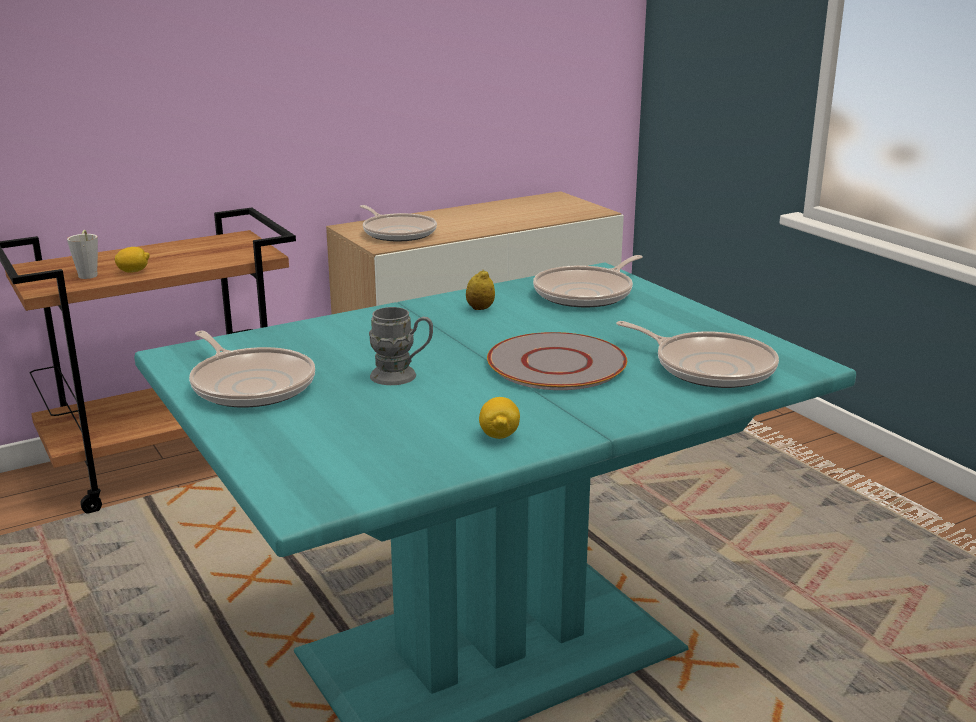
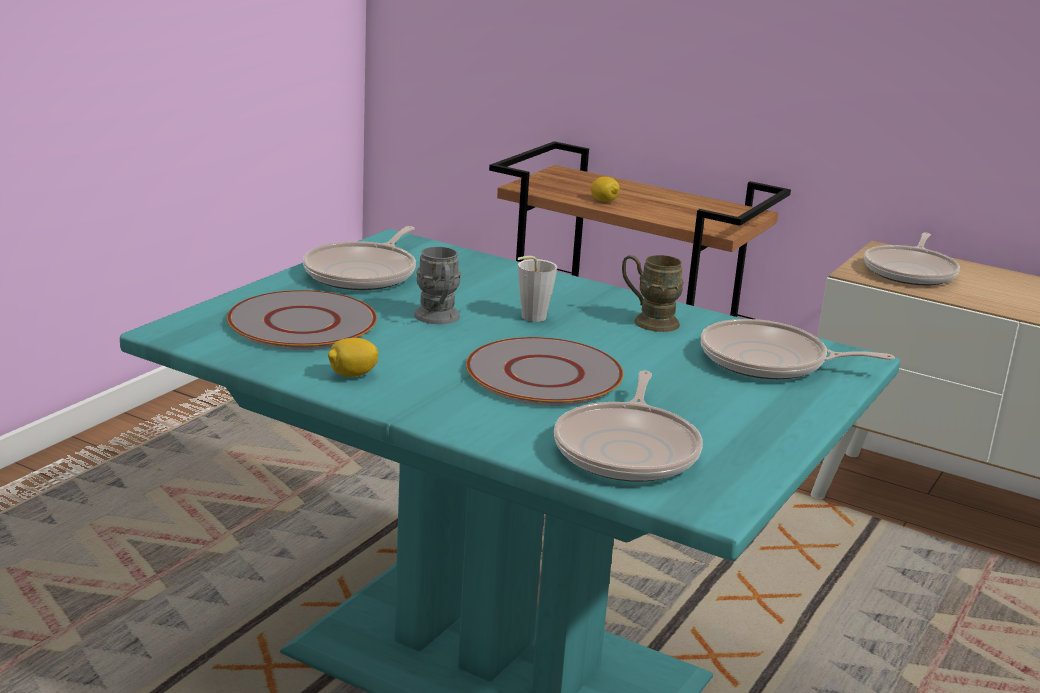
camera: 60 degrees right, 0 degrees up
grey cup [67,230,98,279] -> grey cup moved to [518,256,557,322]
lemon [466,270,495,310] -> brown mug [622,255,684,332]
none -> grey plate [227,290,377,350]

